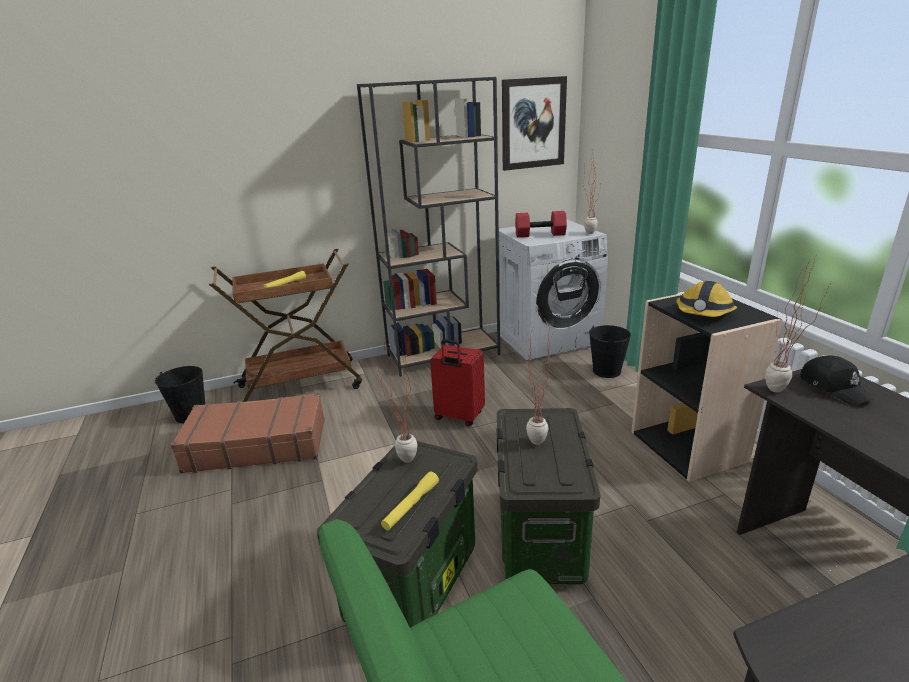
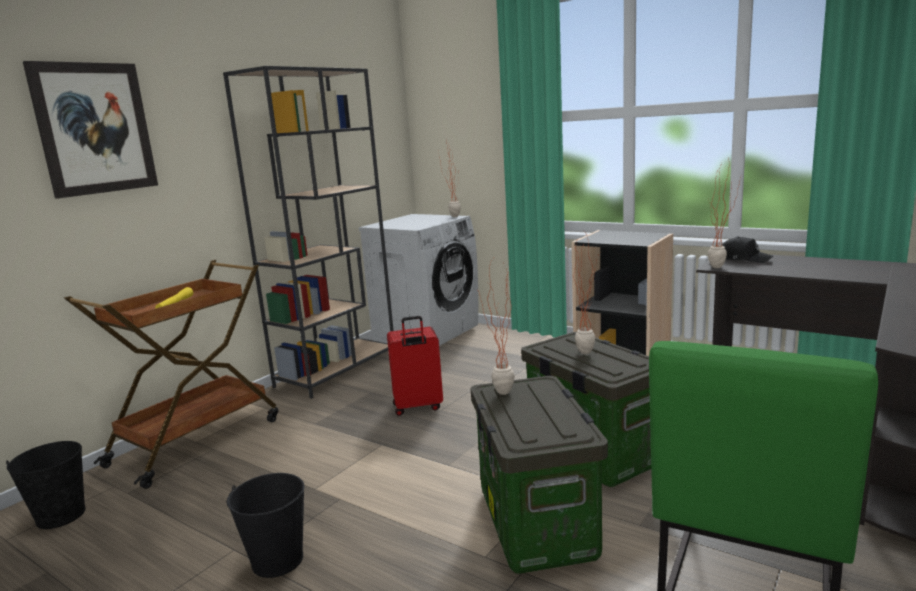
camera: 35 degrees left, 10 degrees down
brown suitcase [171,393,325,474] -> none
yellow flashlight [381,472,439,530] -> none
picture [502,76,567,171] -> picture moved to [23,61,158,199]
red dumbbell [515,211,567,237] -> none
black bucket [589,325,631,378] -> black bucket moved to [227,473,305,578]
hard hat [676,281,737,317] -> none

